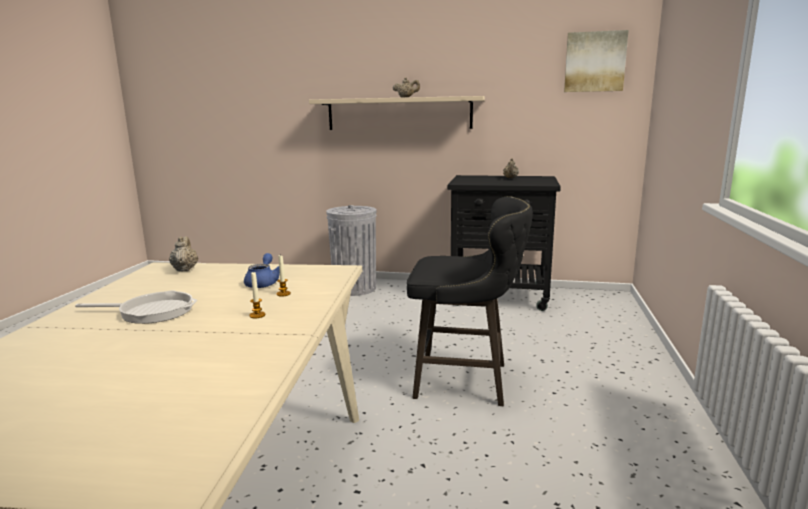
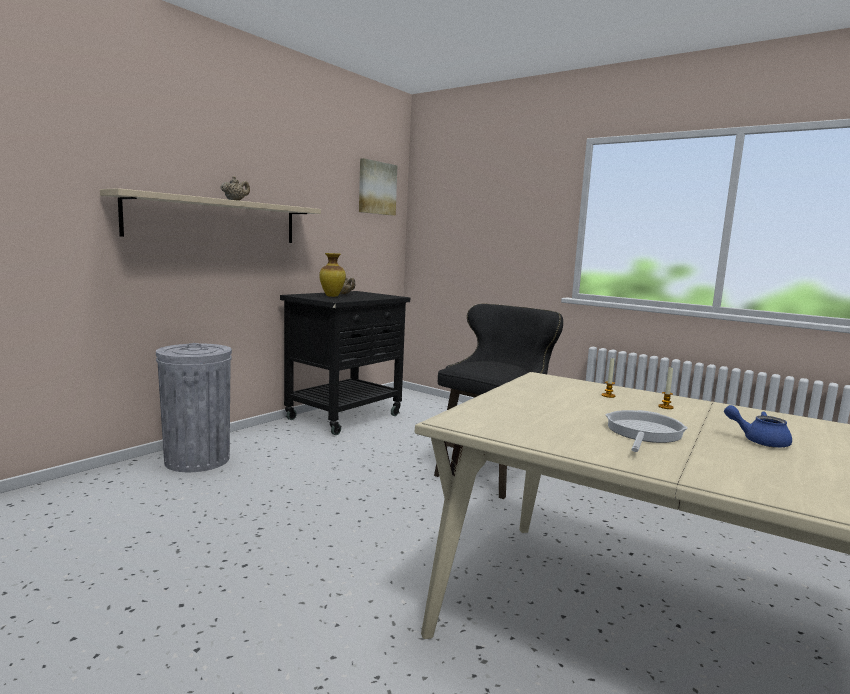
camera: 65 degrees left, 5 degrees down
beige teapot [169,236,198,272] -> none
blue teapot [244,253,280,288] -> blue teapot moved to [724,405,792,448]
none -> vase [319,253,346,297]

